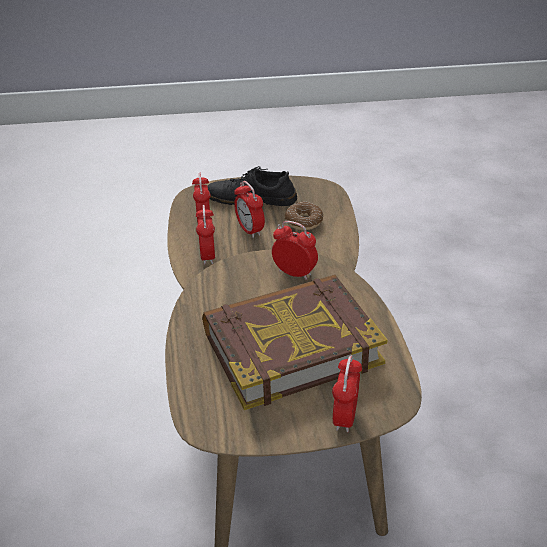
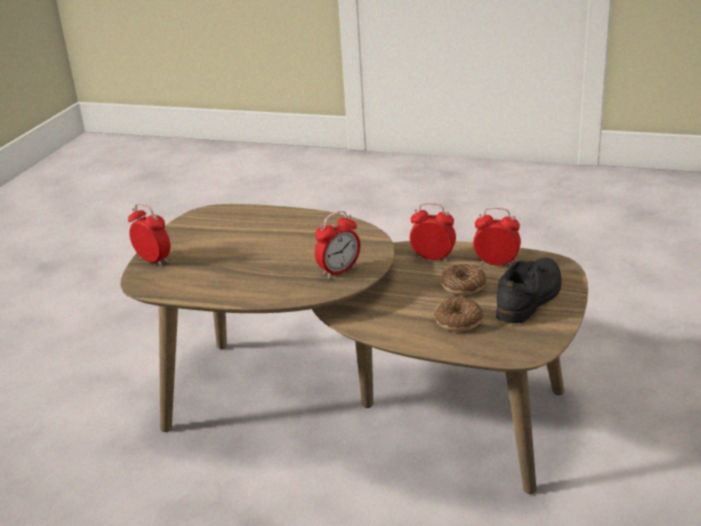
camera: 115 degrees right, 10 degrees down
book [202,275,387,410] -> none
alarm clock [234,181,265,238] -> donut [441,264,487,295]

